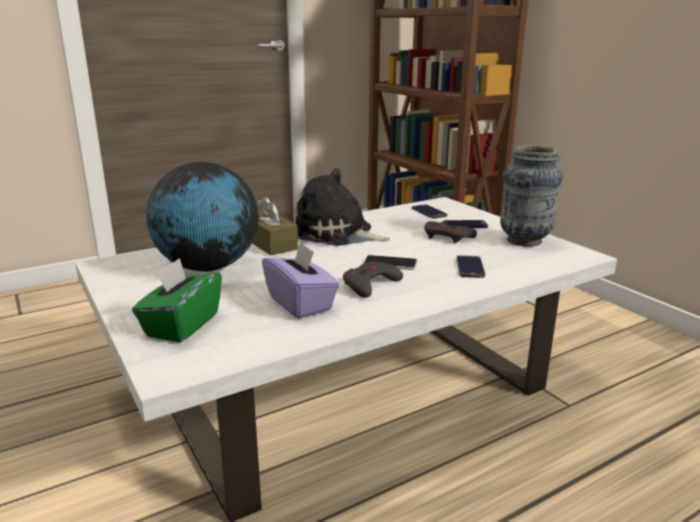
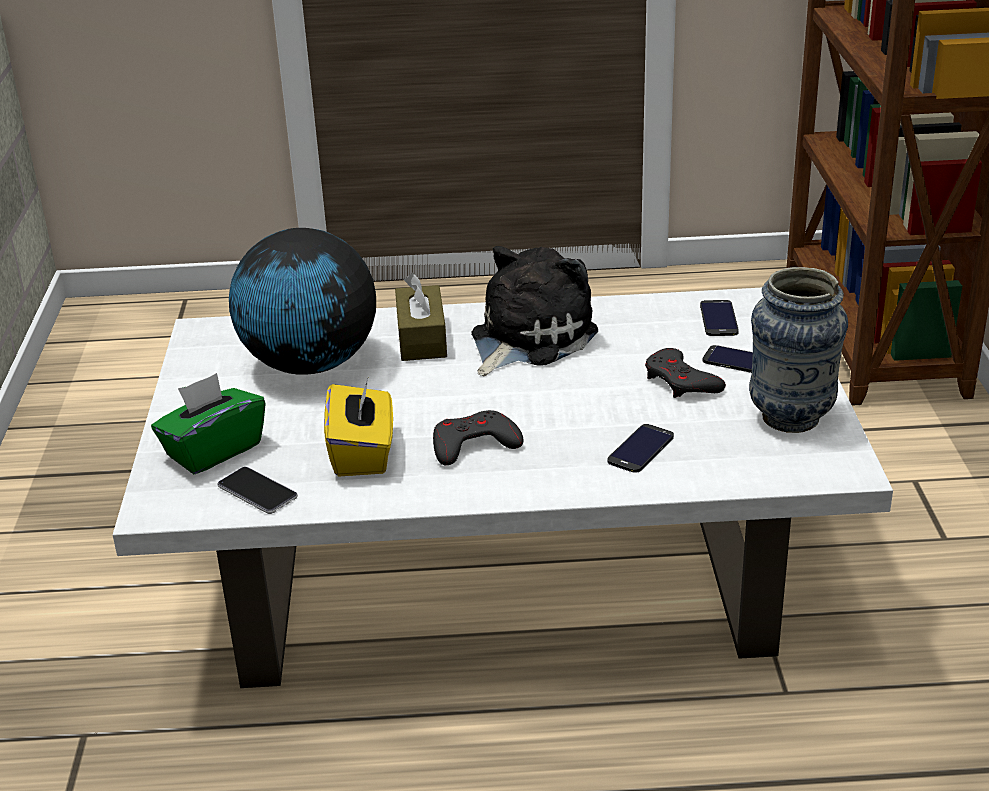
camera: 30 degrees right, 10 degrees up
purple tissue box [262,242,339,319] -> yellow tissue box [324,379,393,476]
plush toy [295,168,390,246] -> plush toy turned 75 degrees clockwise [471,246,598,376]
phone [364,255,417,270] -> phone moved to [218,467,298,514]

